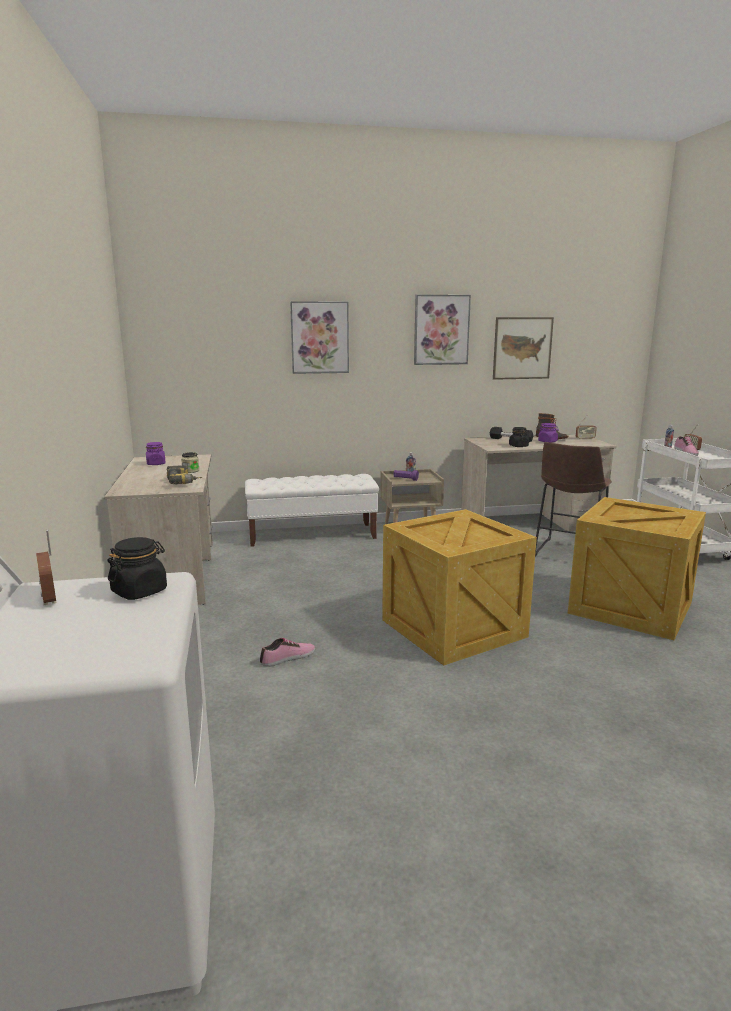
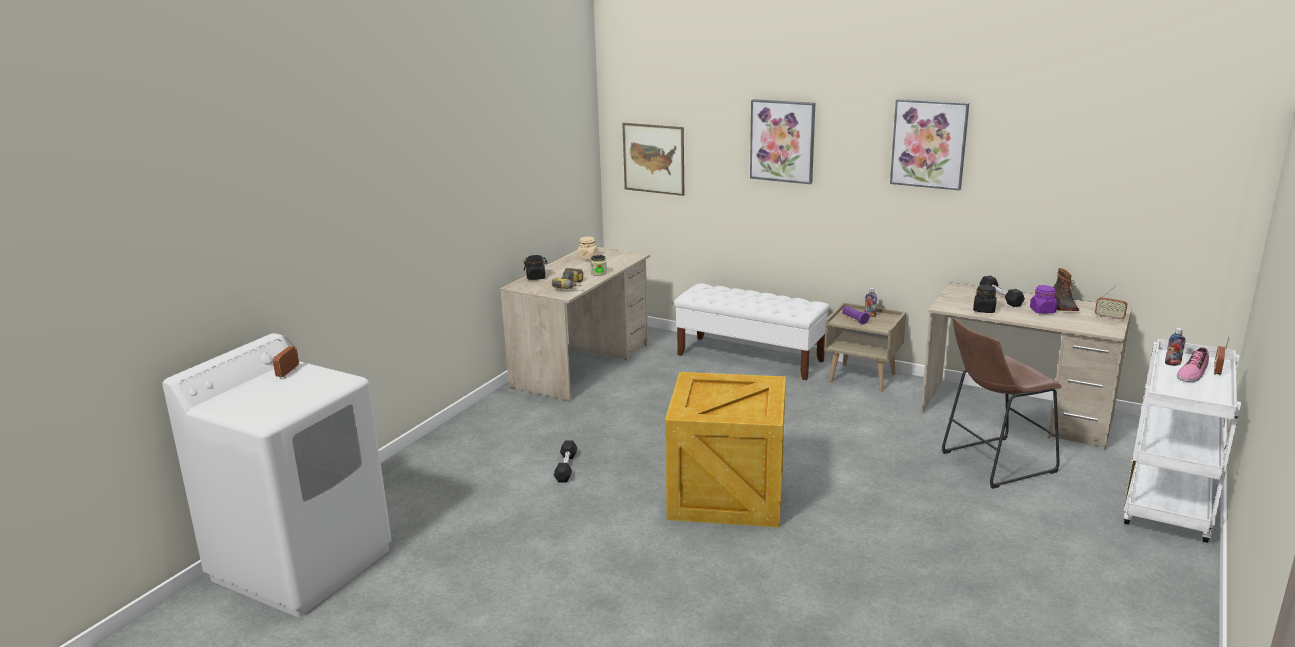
camera: 40 degrees right, 5 degrees up
black jar [108,537,167,600] -> black jar moved to [524,255,547,280]
purple jar [146,442,166,465] -> beige jar [577,237,598,260]
shoe [260,638,315,667] -> black dumbbell [554,440,578,482]
picture [493,317,554,380] -> picture moved to [622,123,685,196]
crate [568,497,706,640] -> none

